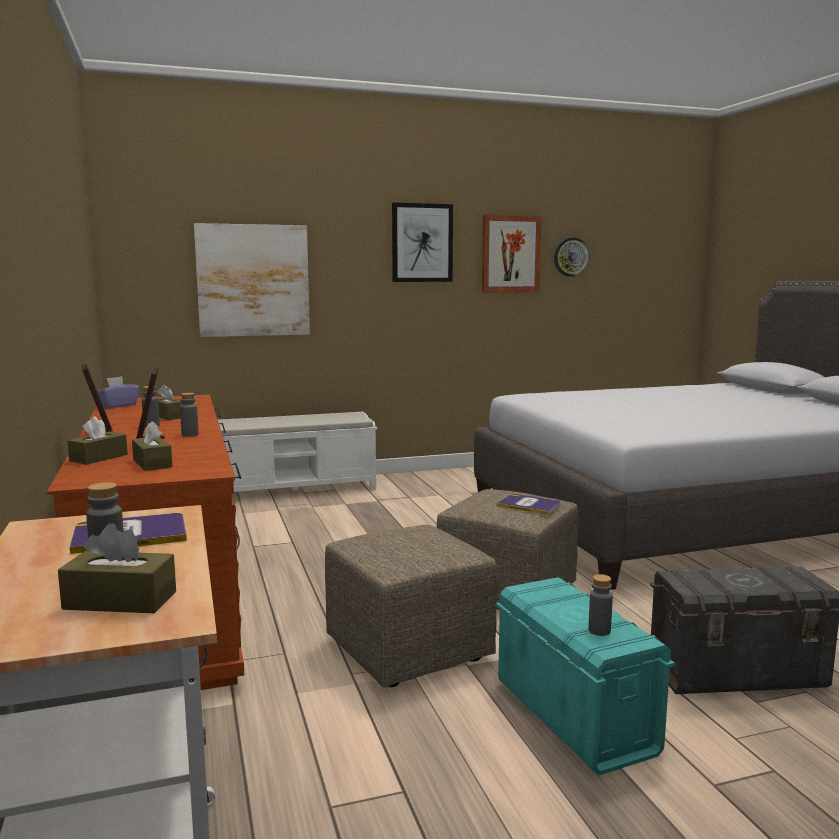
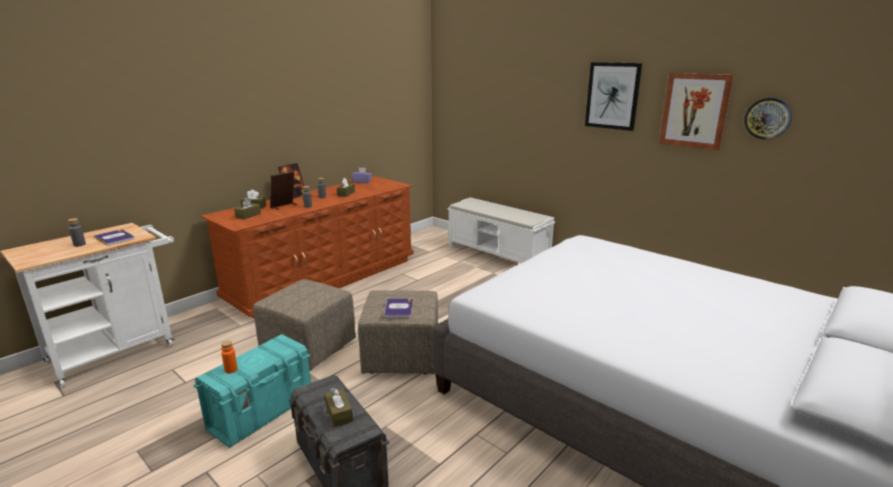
camera: 60 degrees right, 10 degrees up
brown tissue box [58,523,176,613] -> brown tissue box moved to [325,388,353,427]
picture [194,223,310,337] -> none
grey bottle [588,574,613,636] -> orange bottle [221,341,238,373]

